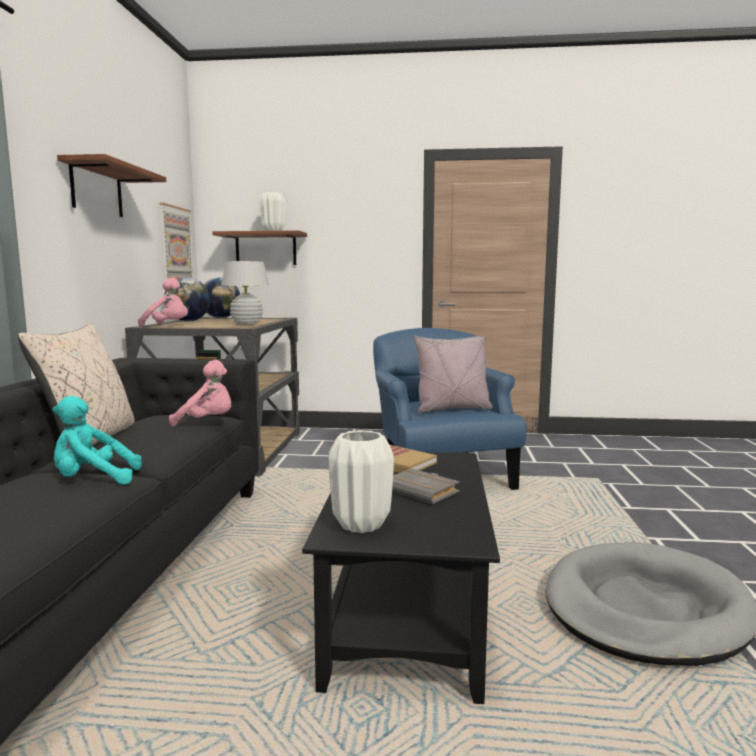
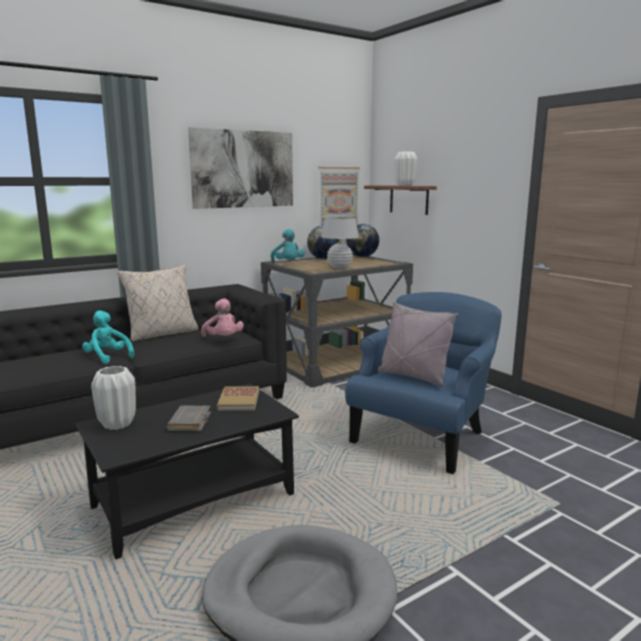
camera: 50 degrees right, 5 degrees up
shelf [57,154,166,217] -> picture [188,127,293,209]
pink plush toy [138,277,188,327] -> turquoise plush toy [271,229,305,262]

